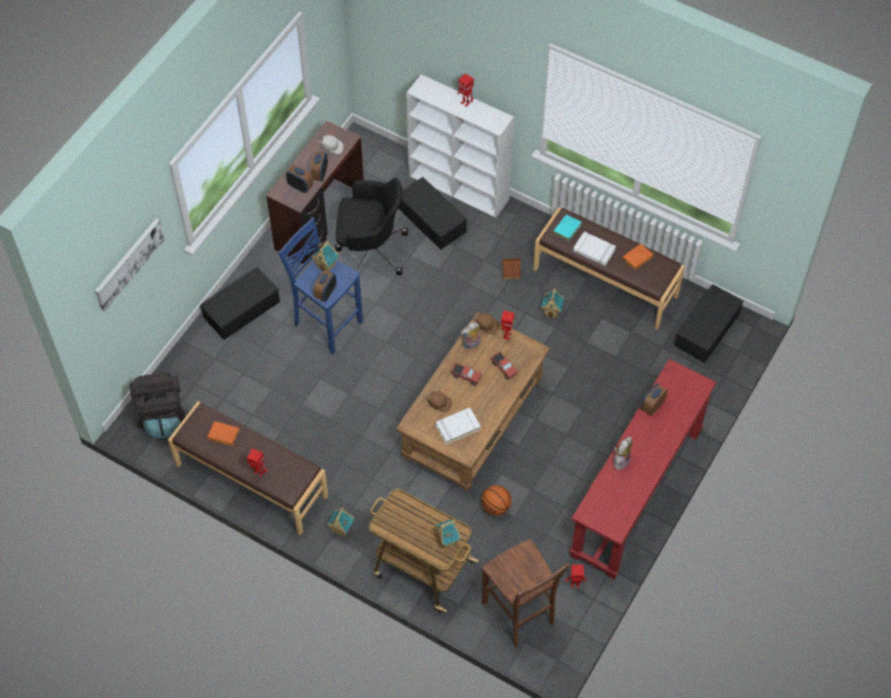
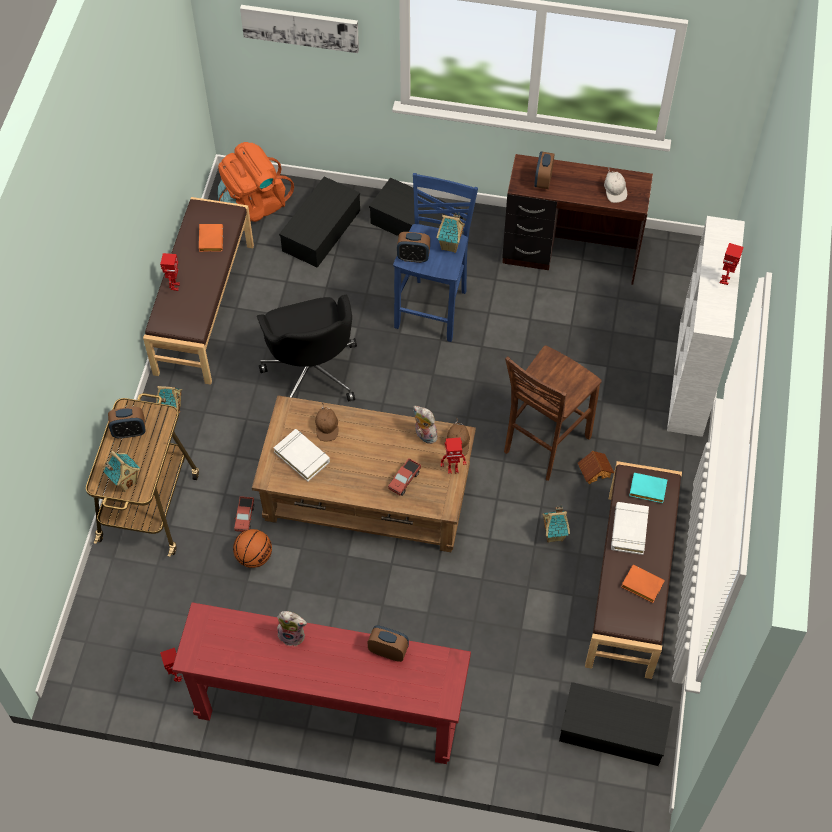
camera: 70 degrees right, 0 degrees up
black backpack [129,373,185,439] -> orange backpack [218,142,294,222]
alarm clock [310,151,328,181] -> alarm clock moved to [108,407,146,438]
black office chair [335,178,408,275] -> black office chair moved to [257,295,357,402]
black storage box [398,177,467,250] -> black storage box moved to [279,177,360,268]
toy truck [451,363,482,386] -> toy truck moved to [234,496,254,532]
brown stool [482,539,570,647] -> brown stool moved to [504,346,602,481]

